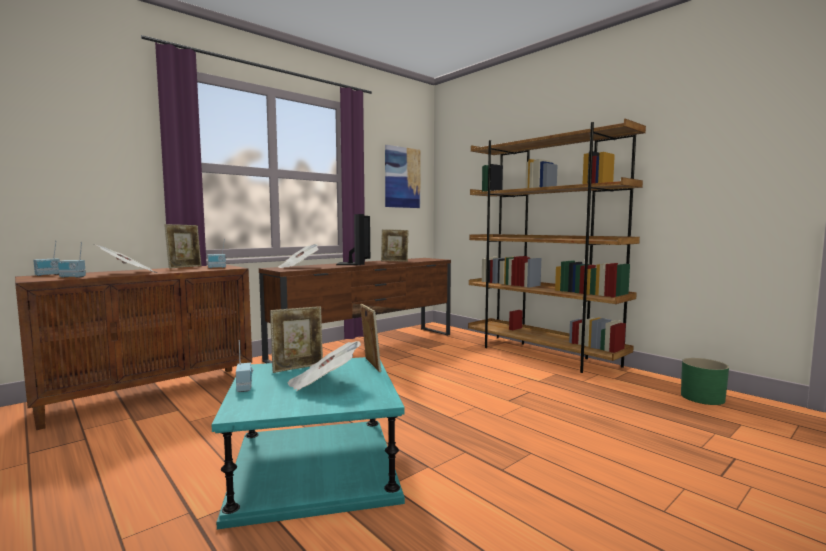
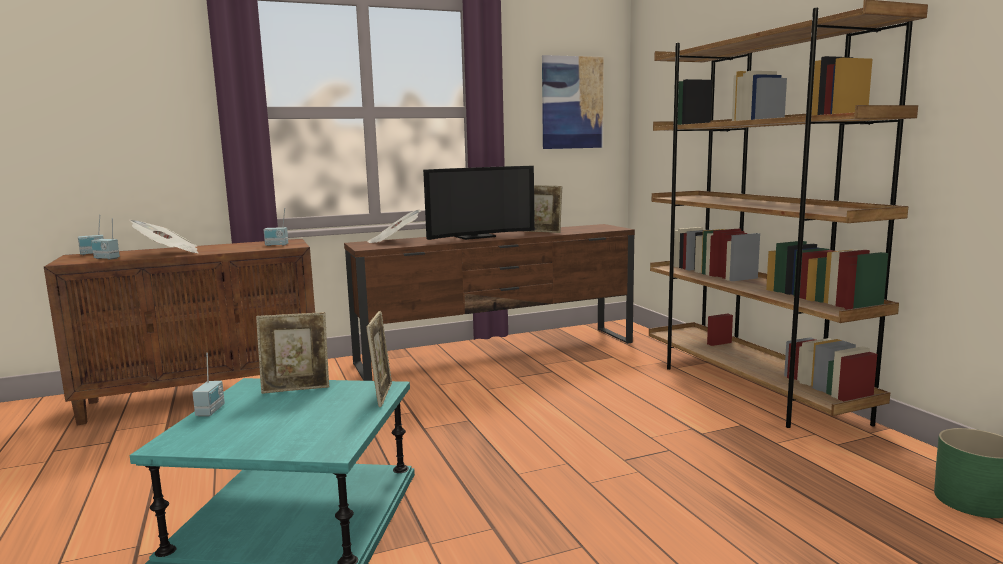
camera: 20 degrees right, 5 degrees up
picture frame [164,224,202,269] -> none
newspaper [288,341,361,391] -> none
television [336,214,370,265] -> television turned 45 degrees clockwise [423,166,535,240]

